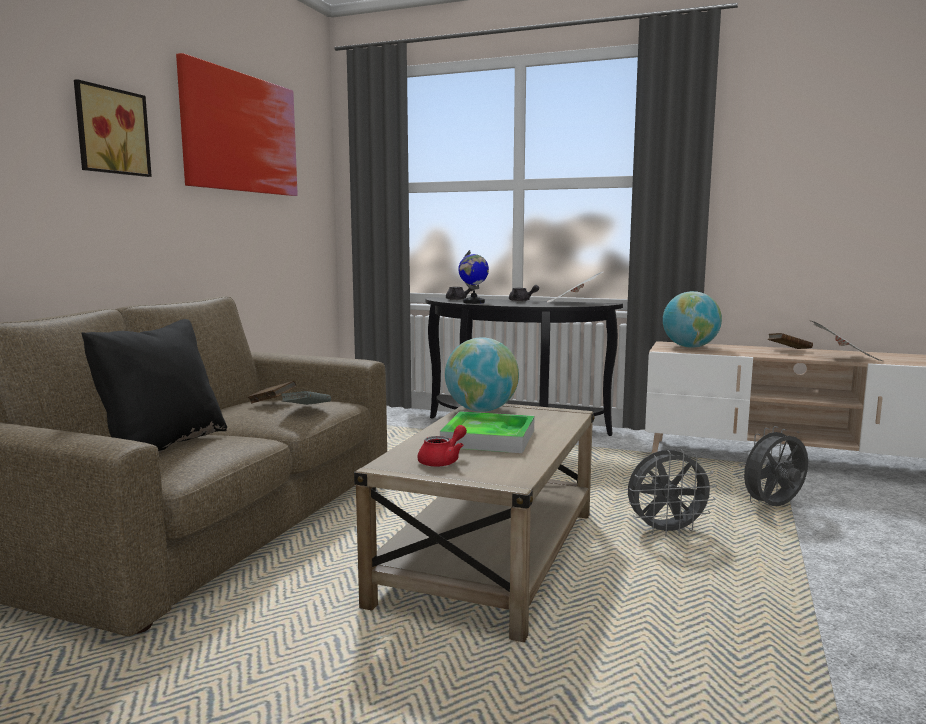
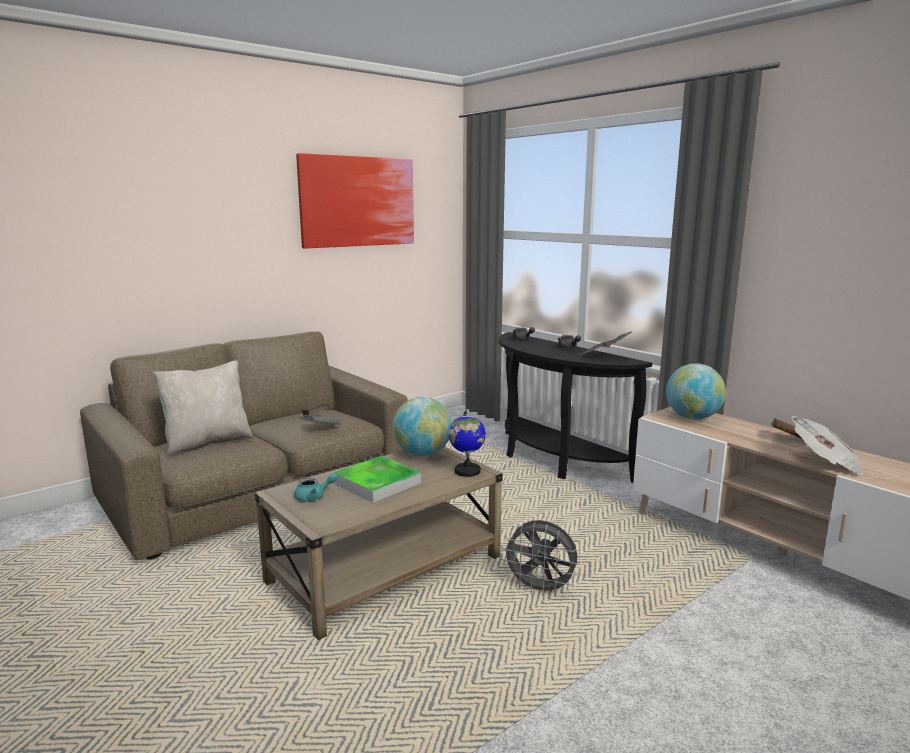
camera: 30 degrees right, 5 degrees up
picture [74,79,152,177] -> none
black pillow [82,319,227,452] -> beige pillow [153,360,253,456]
red teapot [417,425,467,467] -> turquoise teapot [294,473,338,502]
globe [458,250,489,304] -> globe moved to [449,409,486,477]
grey fan [738,426,808,506] -> none

